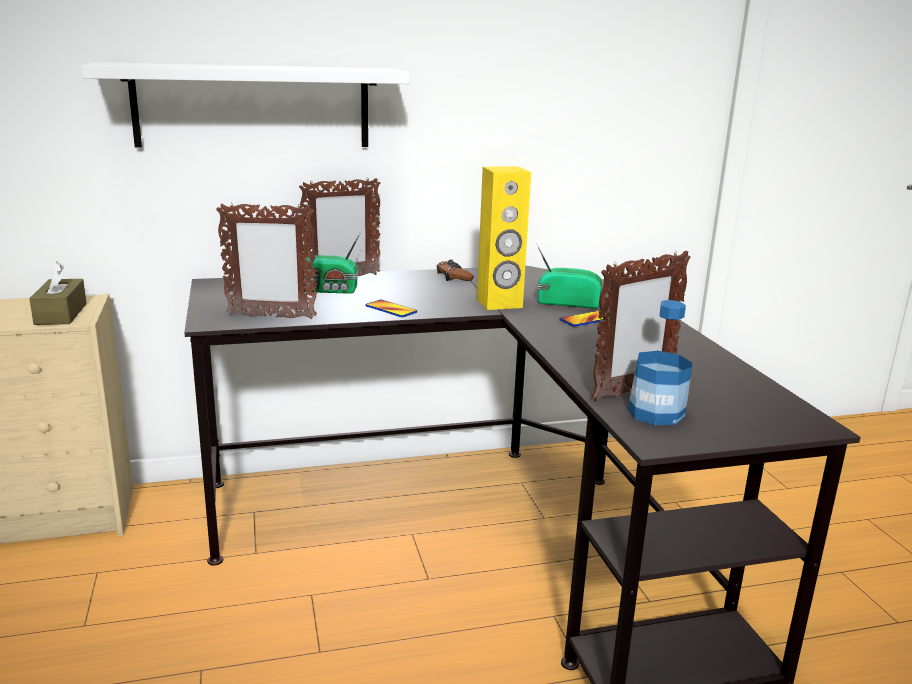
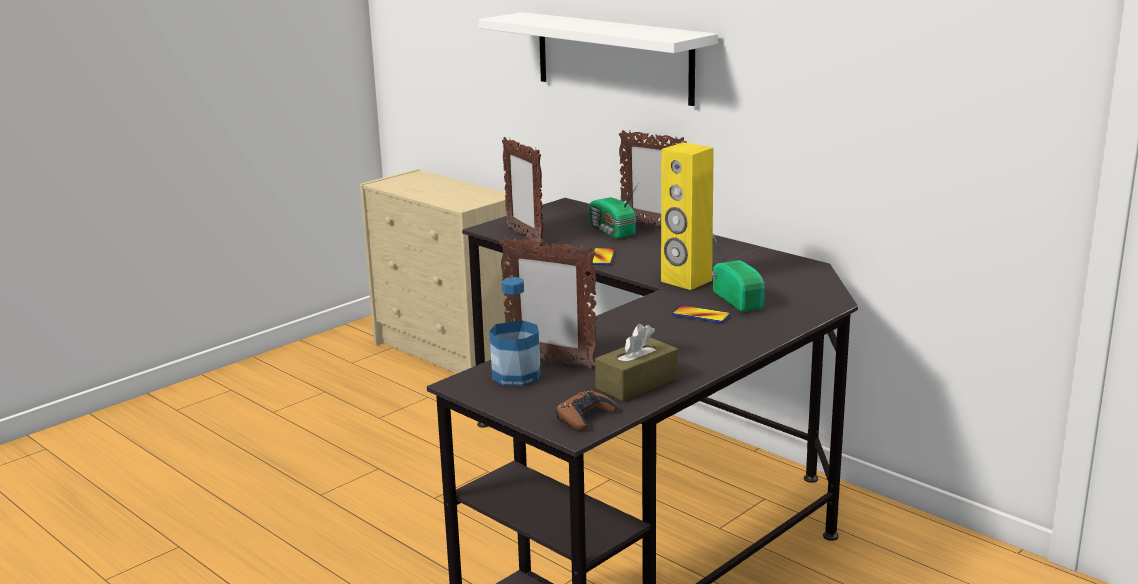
camera: 60 degrees right, 0 degrees up
brown tissue box [29,261,87,325] -> brown tissue box moved to [595,324,678,401]
brown game controller [437,259,474,281] -> brown game controller moved to [556,390,617,431]

